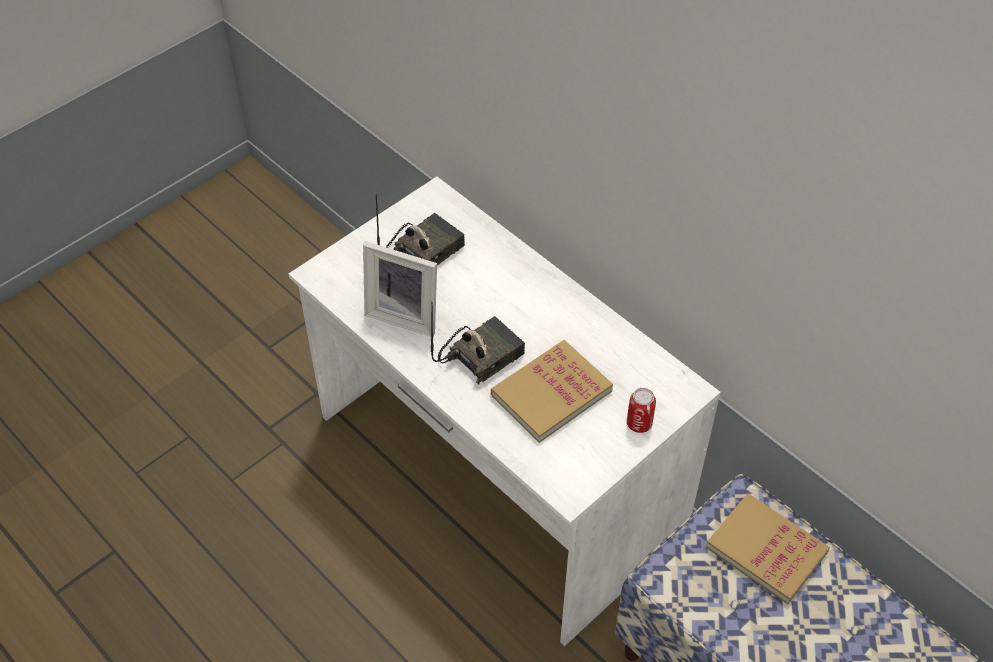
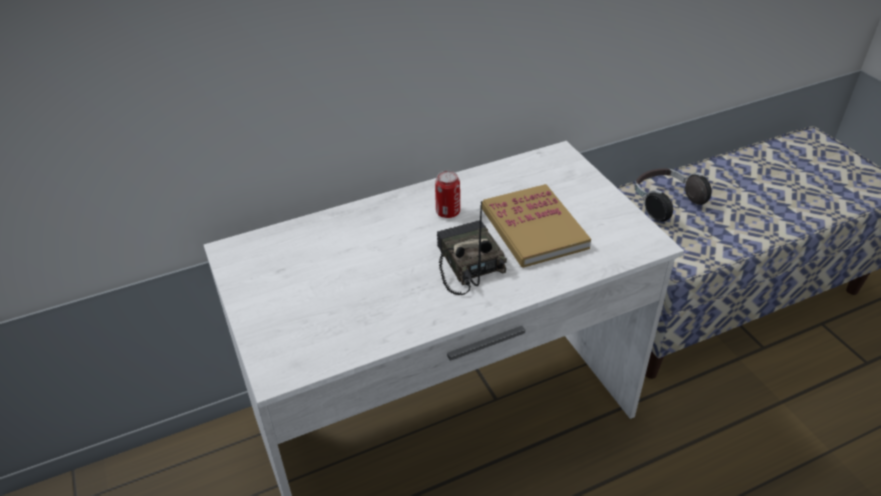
camera: 70 degrees left, 10 degrees down
picture frame [363,241,437,337] -> none
radio [376,194,465,266] -> none
can [627,388,656,433] -> can moved to [435,171,460,218]
book [706,493,830,604] -> headphones [635,168,711,222]

